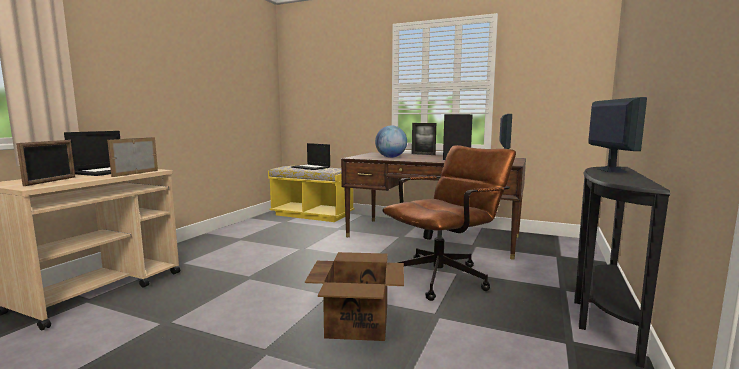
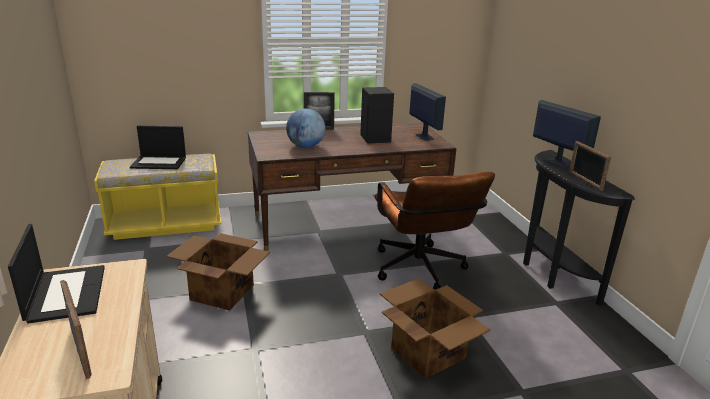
camera: 40 degrees left, 15 degrees up
picture frame [107,137,158,177] -> picture frame moved to [569,141,611,191]
brown office chair [382,145,516,301] -> brown office chair turned 150 degrees clockwise [375,172,495,290]
none -> cardboard box [166,233,270,311]

